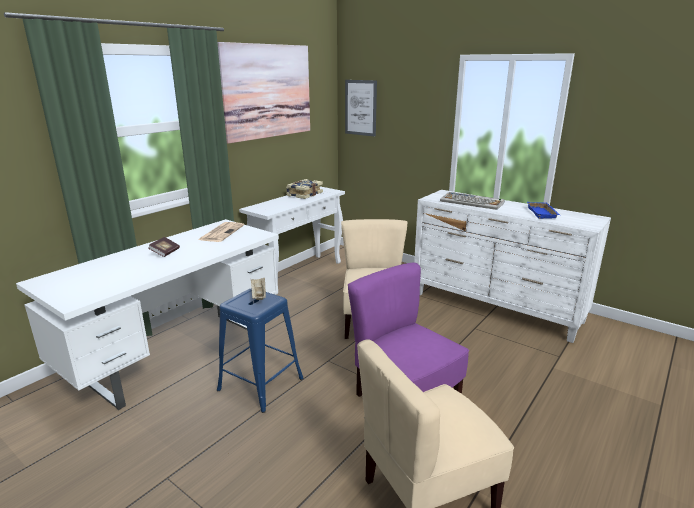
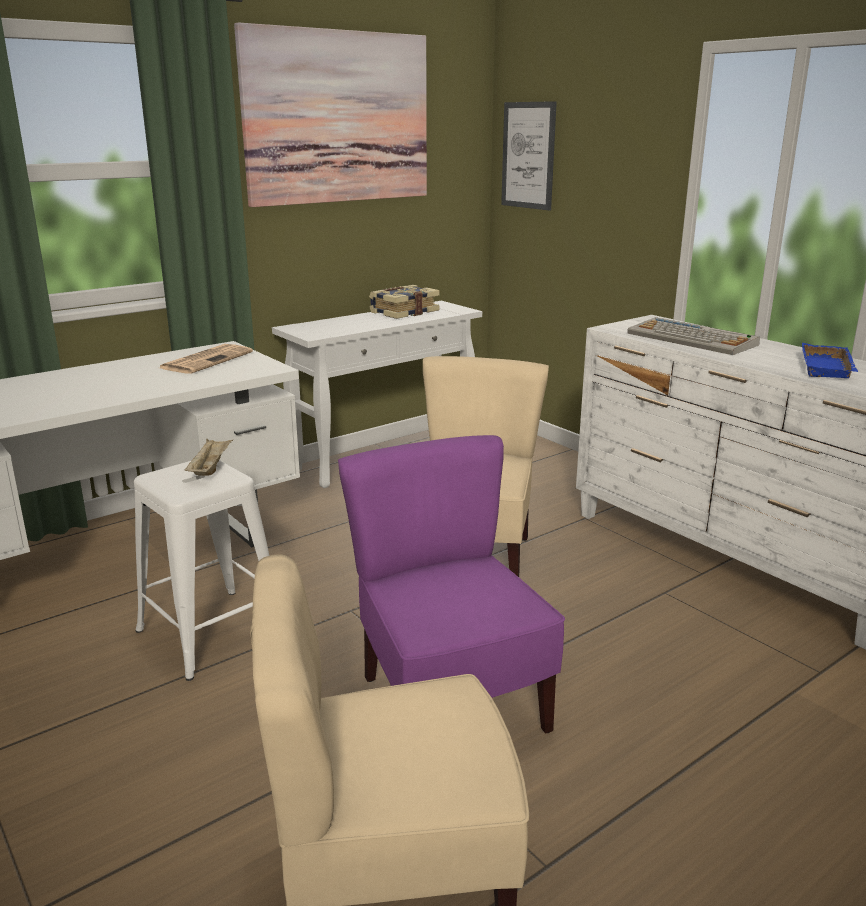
camera: 15 degrees right, 0 degrees up
book [148,237,180,257] -> none
blue stool [217,288,304,413] -> white stool [134,460,269,681]

